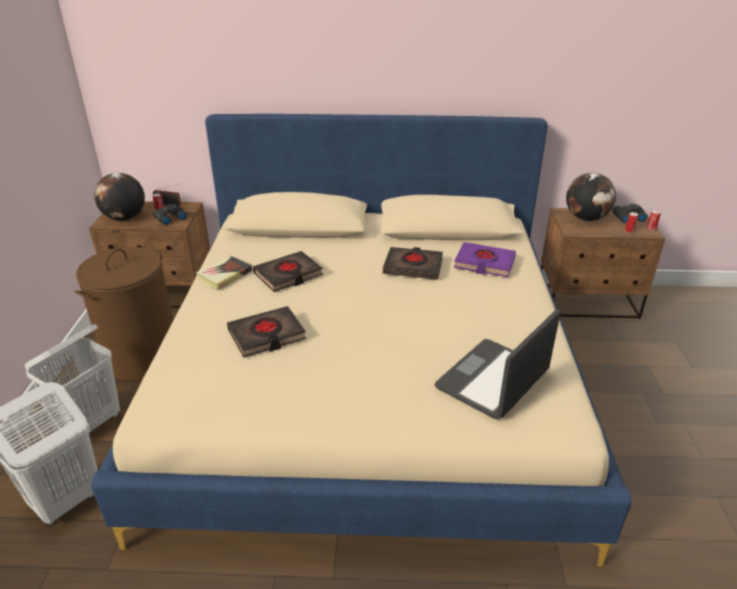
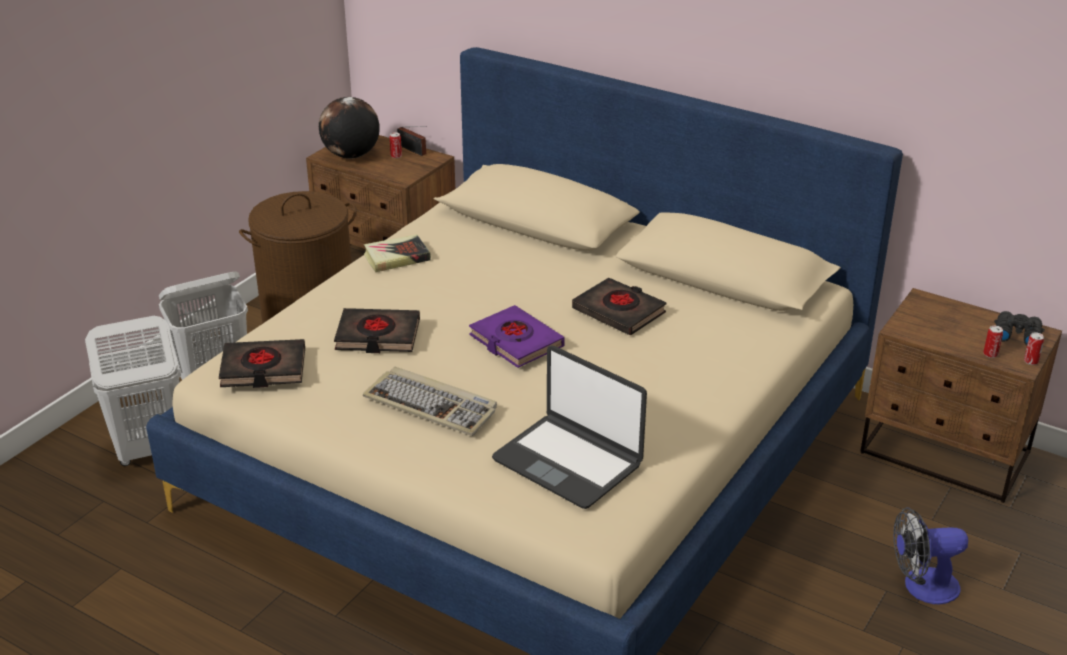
camera: 30 degrees right, 0 degrees up
black binoculars [153,204,187,225] -> none
black book [253,251,323,292] -> black book moved to [219,339,305,388]
laptop [435,309,560,419] -> laptop turned 120 degrees counterclockwise [492,346,647,509]
purple book [454,242,516,277] -> purple book moved to [469,305,565,368]
globe [566,173,616,221] -> none
none -> keyboard [363,366,497,436]
none -> fan [893,507,968,604]

